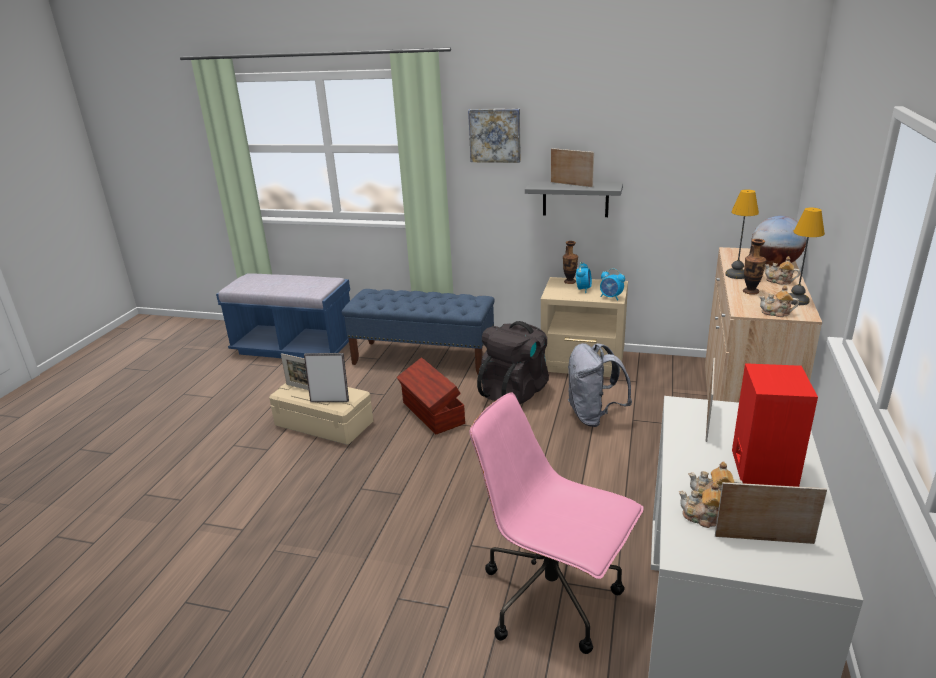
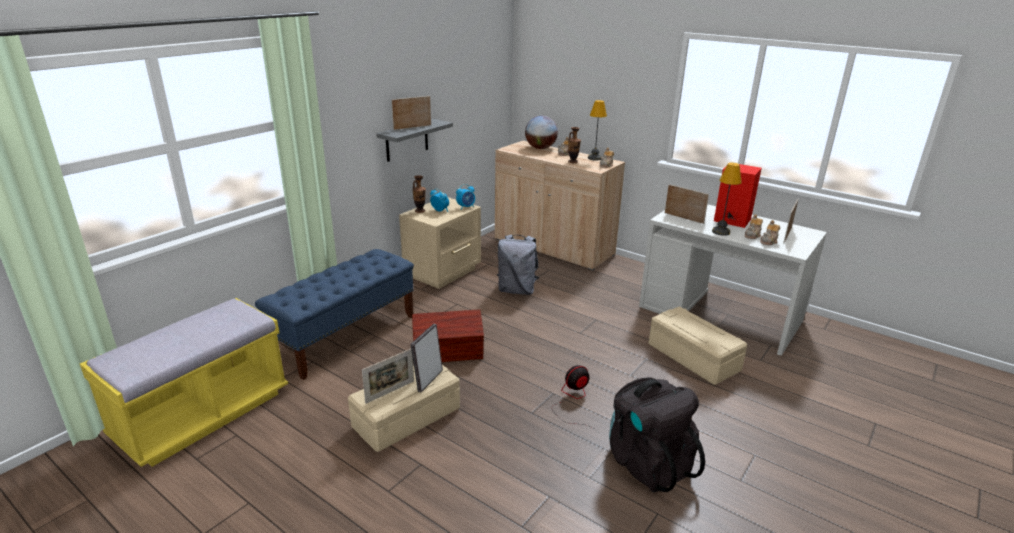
camera: 70 degrees left, 0 degrees up
blue bench [216,273,350,358] -> yellow bench [80,298,288,467]
picture [468,109,521,163] -> none
pink office chair [470,392,644,654] -> beige storage box [649,306,747,385]
black backpack [477,321,549,404] -> black backpack moved to [609,377,705,492]
table lamp [725,189,759,279] -> table lamp moved to [712,163,742,236]
none -> fan [552,365,600,434]

